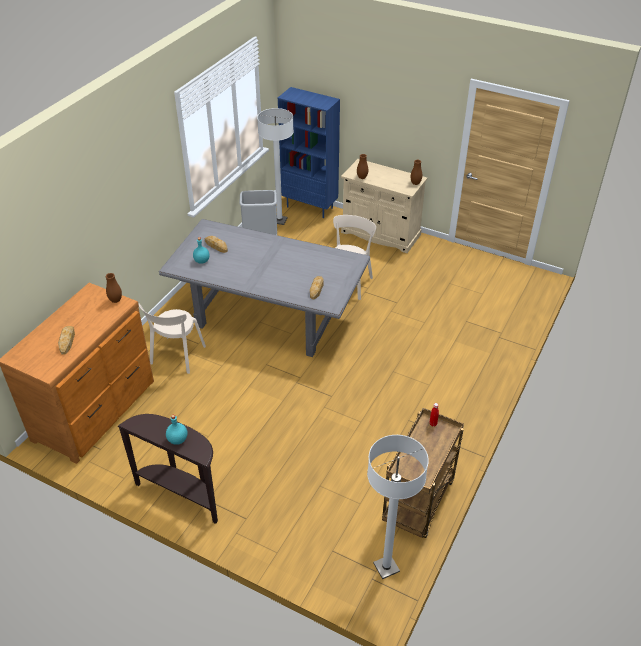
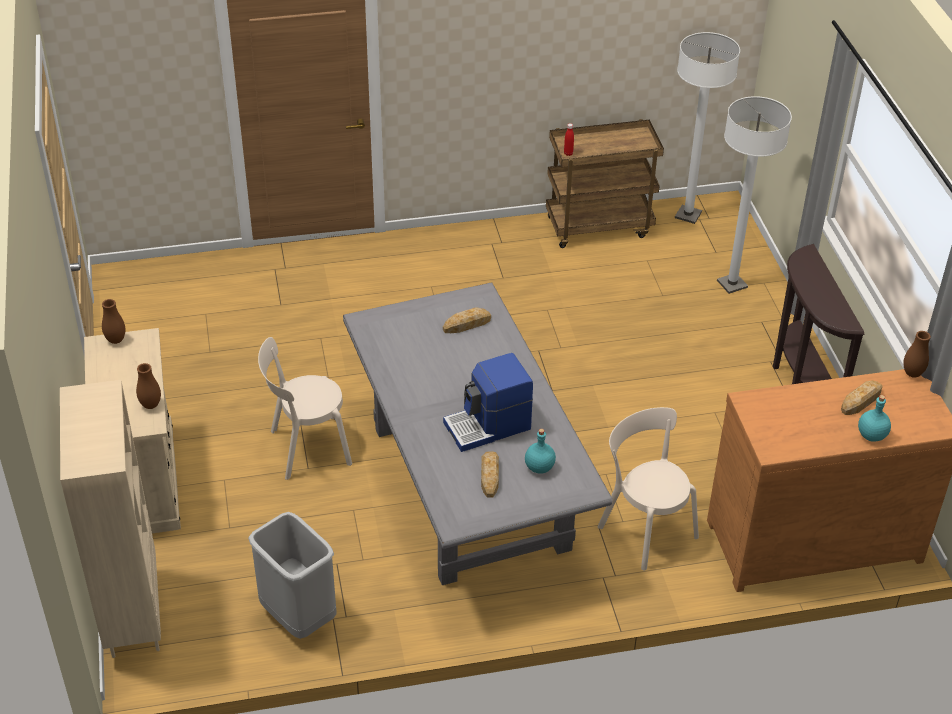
camera: 130 degrees left, 0 degrees up
brown vase [106,273,122,303] -> brown vase moved to [903,331,931,378]
beige chair [139,304,206,374] -> beige chair turned 105 degrees counterclockwise [597,407,699,571]
turquoise bottle [166,415,187,445] -> turquoise bottle moved to [858,395,891,442]
white floor lamp [257,108,294,225] -> white floor lamp moved to [717,96,792,294]
blue bookcase [278,87,340,218] -> beige bookcase [60,380,161,658]
none -> coffee machine [443,353,533,452]

